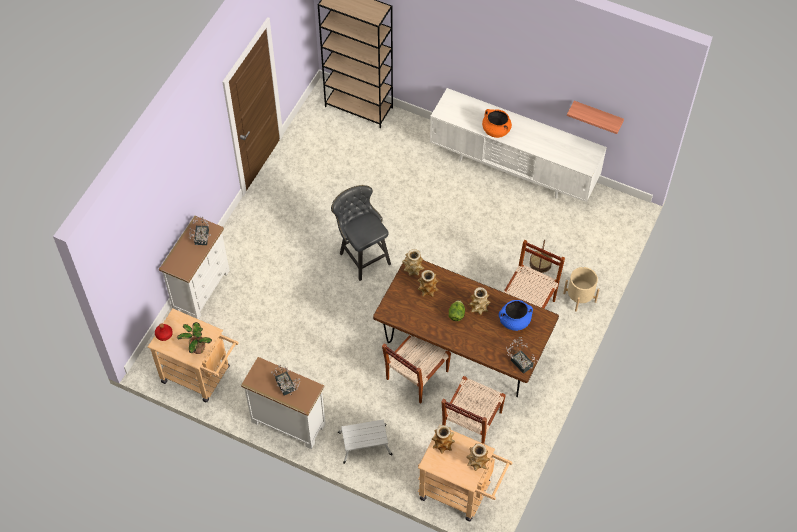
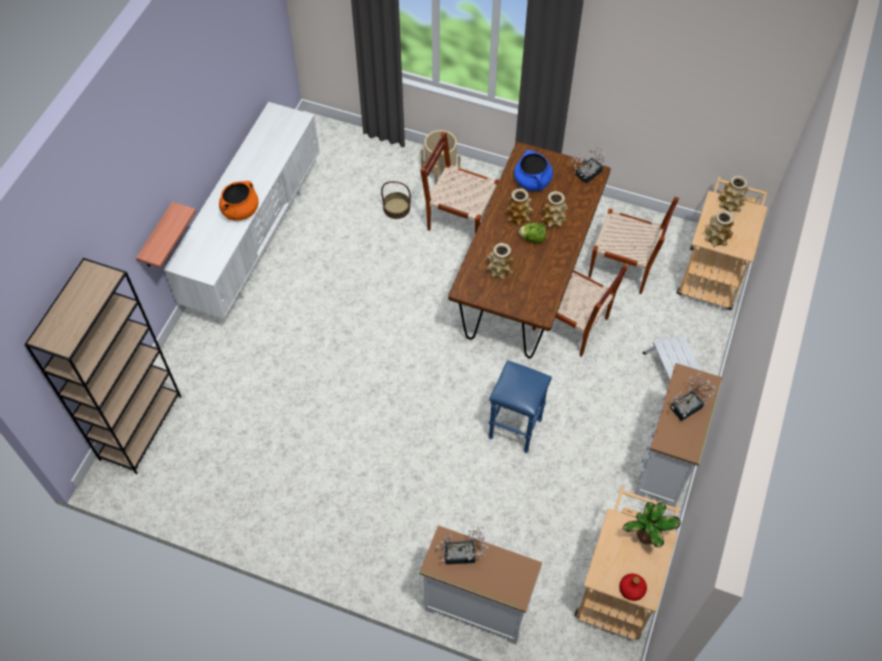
camera: 95 degrees left, 0 degrees up
grey stool [331,185,391,281] -> none
vase [402,249,424,276] -> vase moved to [540,191,568,228]
shelf [567,101,624,134] -> shelf moved to [136,202,196,268]
none -> blue stool [489,360,552,453]

